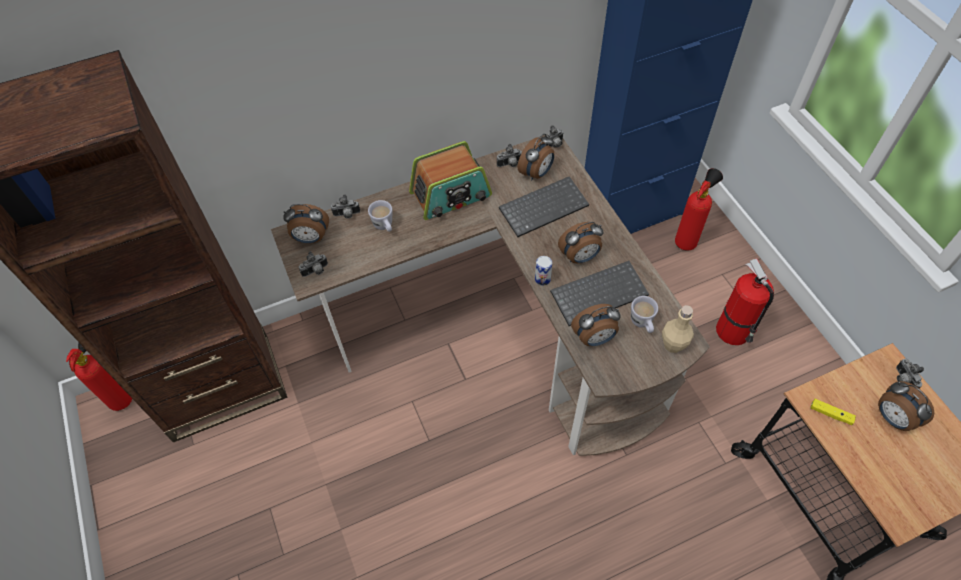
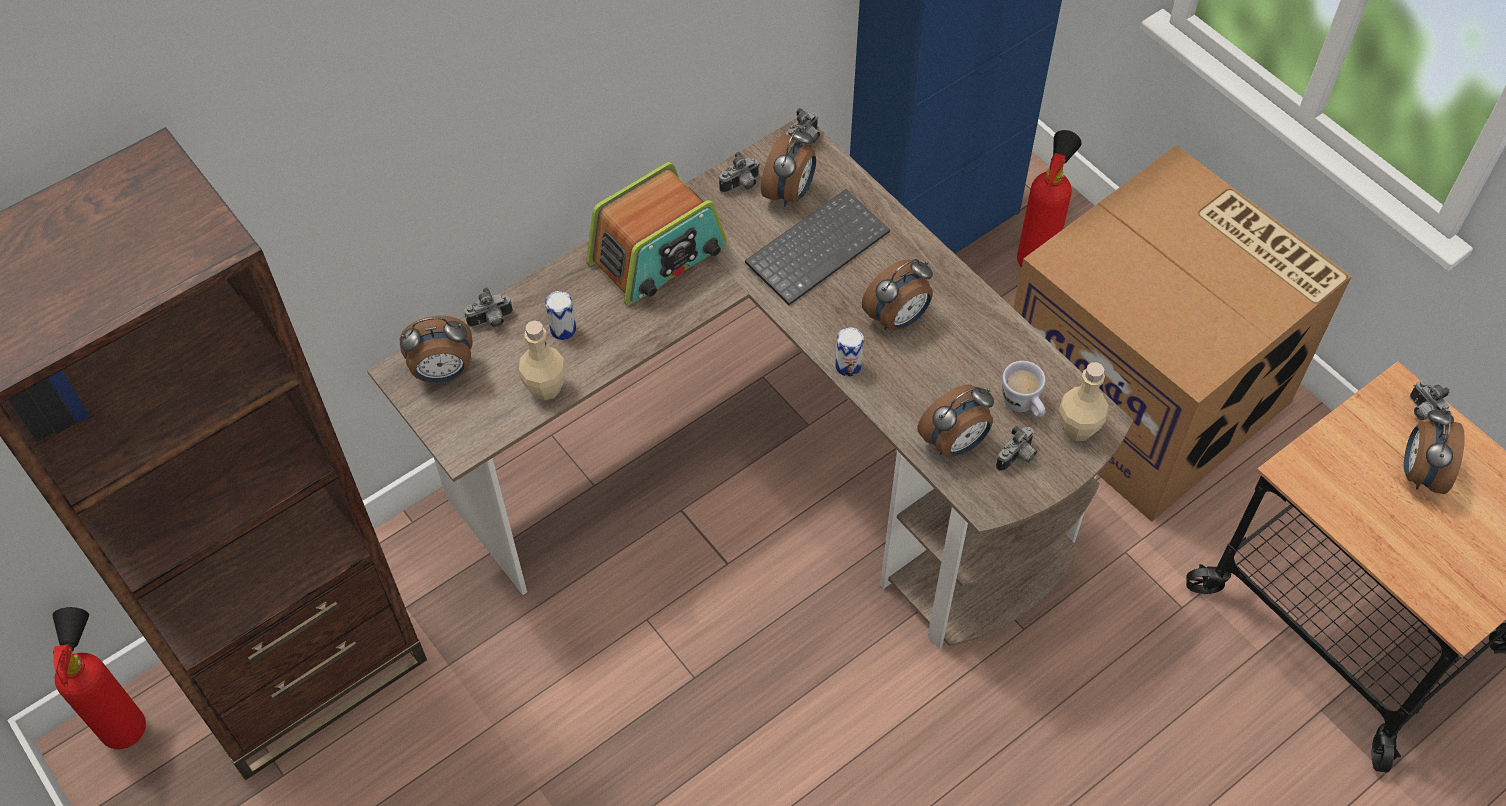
camera: 15 degrees left, 0 degrees up
camera [299,251,328,277] -> camera moved to [996,425,1037,471]
white mug [368,200,392,232] -> can [545,291,576,340]
keyboard [550,261,649,326] -> none
fire extinguisher [716,258,774,345] -> cardboard box [1013,145,1352,522]
yellow game controller [810,399,856,425] -> none
alarm clock [878,381,934,431] -> alarm clock turned 60 degrees clockwise [1404,406,1465,494]
none -> beige bottle [519,320,566,400]

